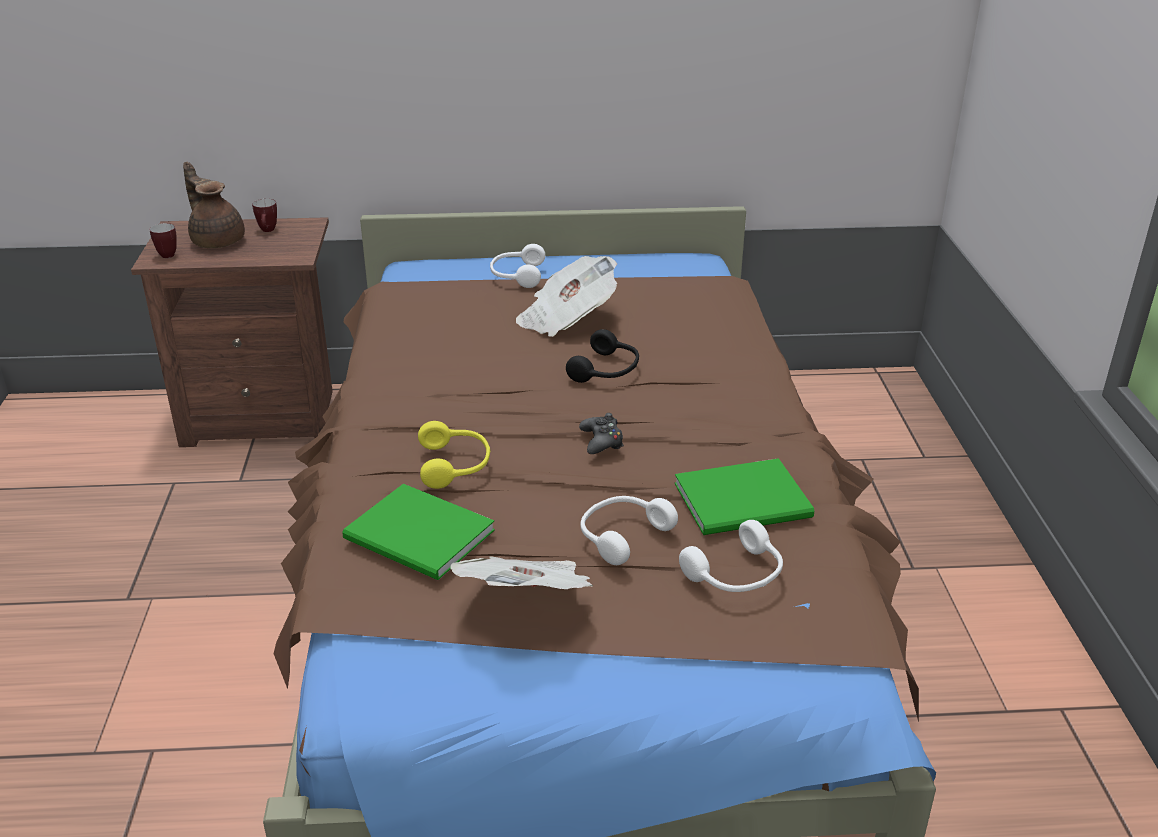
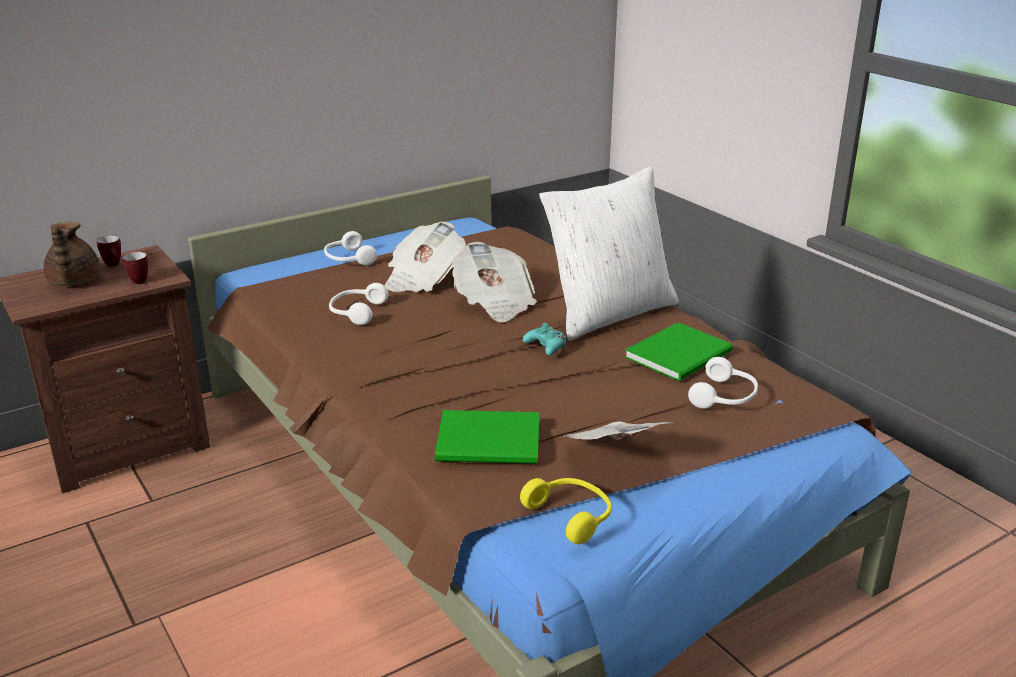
camera: 30 degrees left, 5 degrees down
mug [150,223,177,258] -> mug moved to [123,252,148,284]
brown teapot [183,162,245,248] -> brown teapot turned 120 degrees counterclockwise [44,222,100,286]
yellow headphones [418,421,490,489] -> yellow headphones moved to [520,478,612,544]
black headphones [566,329,639,383] -> newspaper [451,242,537,323]
black game controller [579,413,624,454] -> turquoise game controller [523,323,566,356]
white headphones [580,496,678,565] -> white headphones moved to [329,283,388,325]
none -> white pillow [539,167,679,341]

